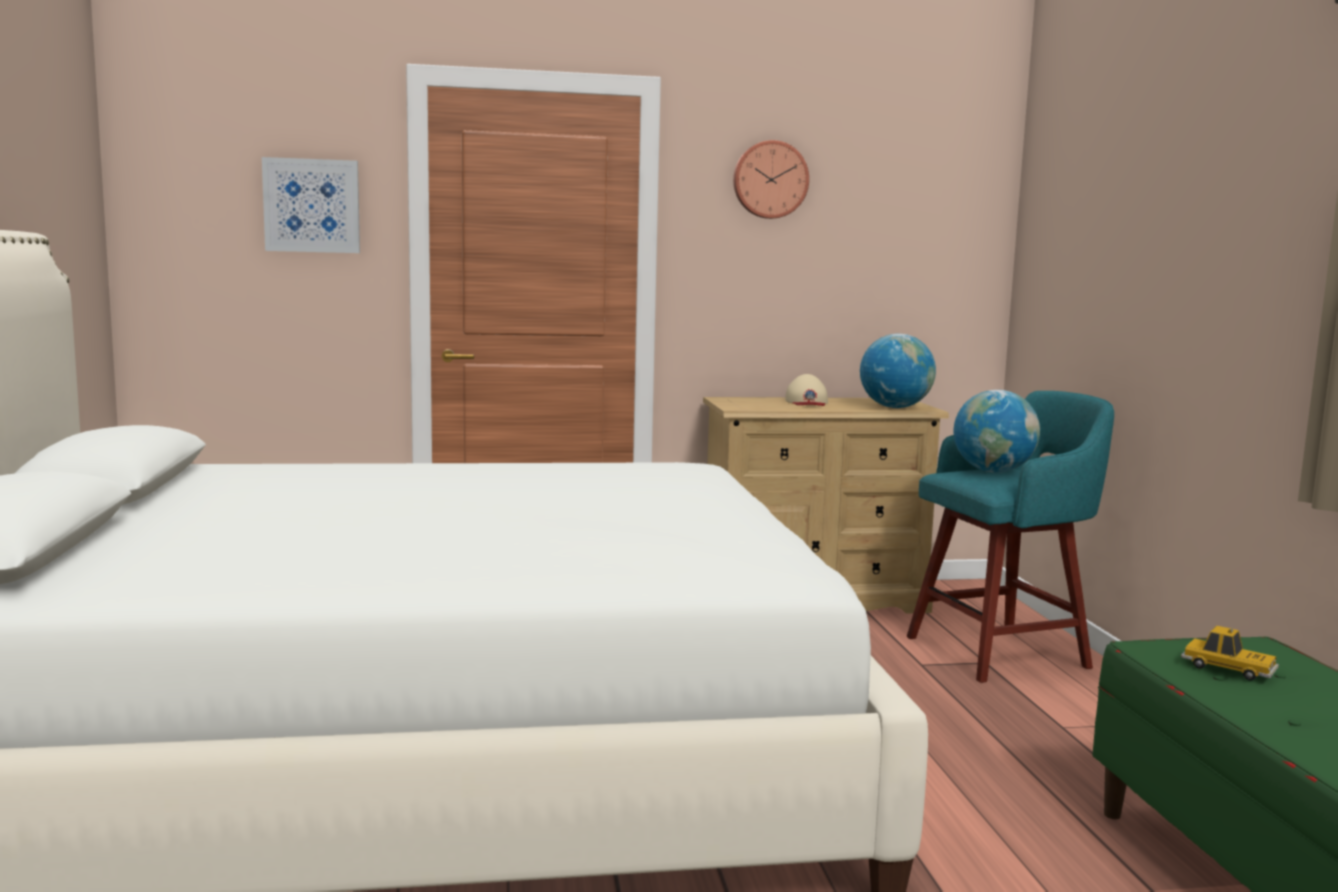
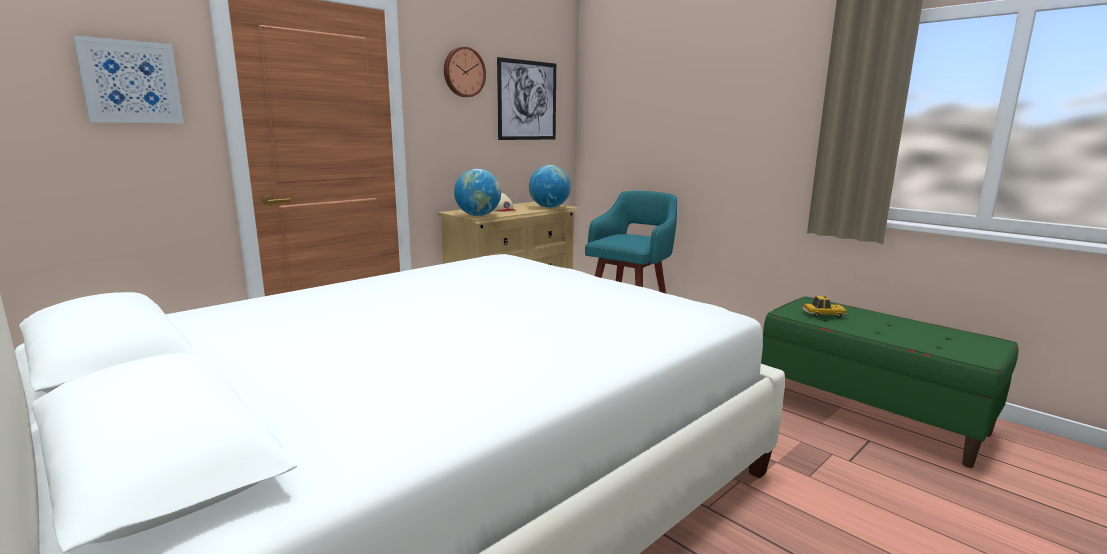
camera: 35 degrees left, 5 degrees up
globe [954,390,1040,473] -> globe moved to [454,169,501,216]
none -> picture [497,57,556,140]

